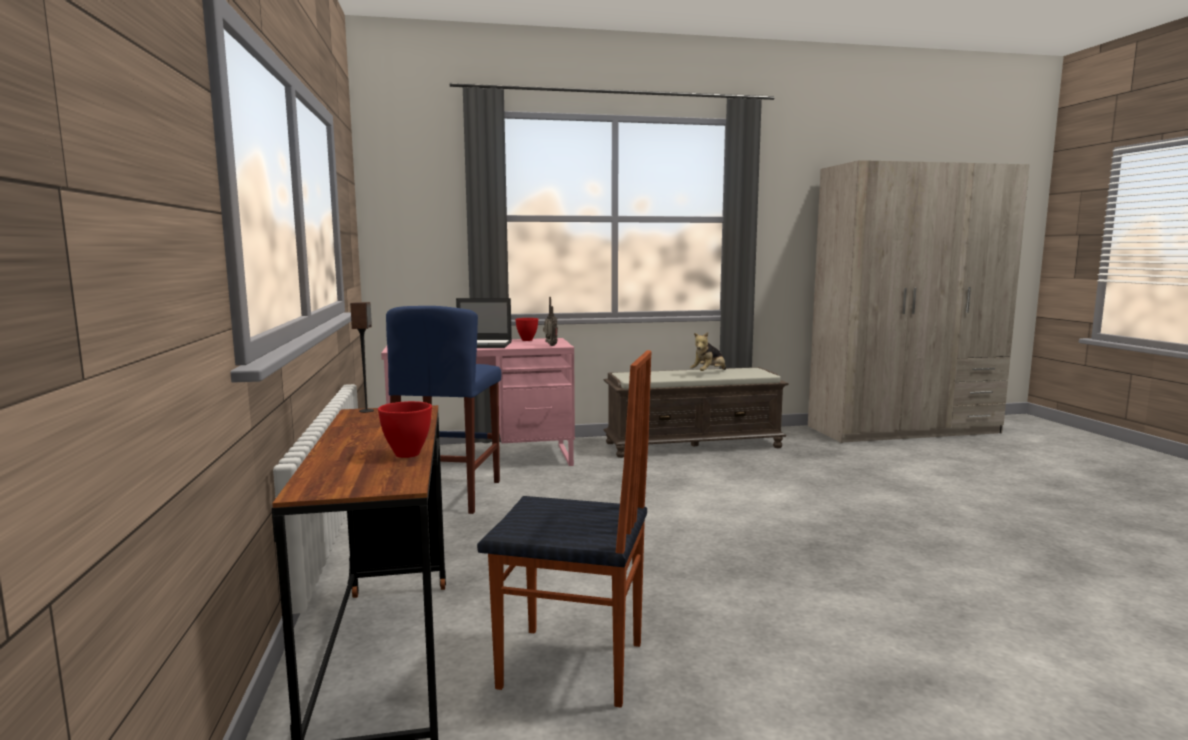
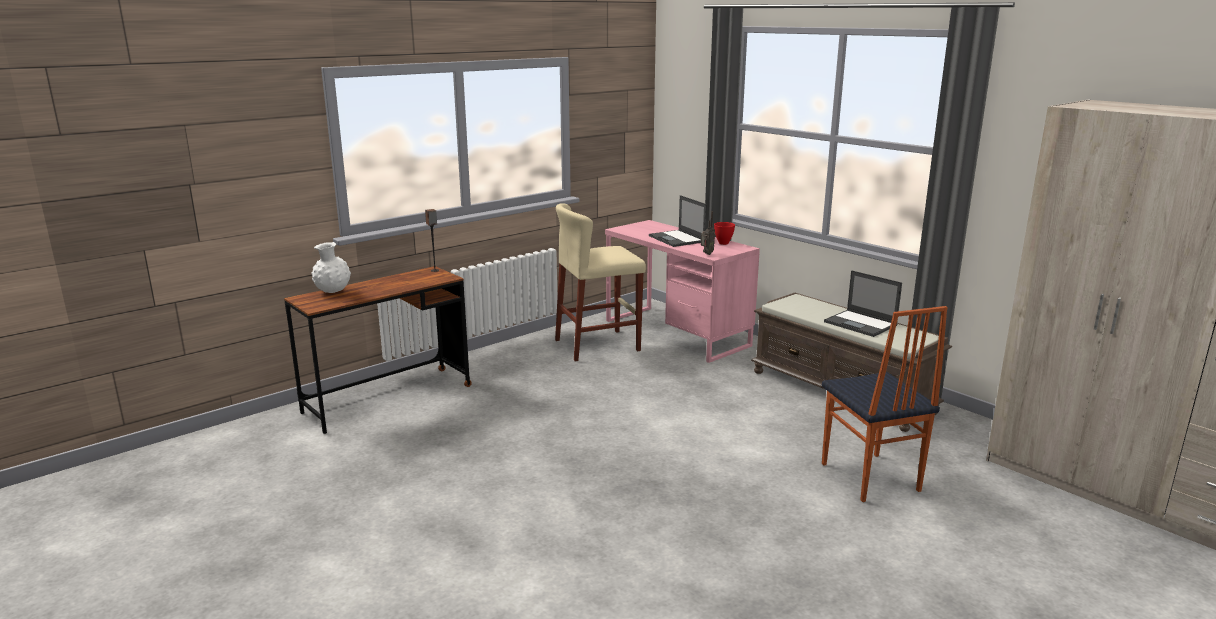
camera: 60 degrees right, 10 degrees up
red bowl [378,401,432,458] -> none
blue stool [386,306,501,514] -> beige stool [555,203,646,361]
chair [477,350,652,707] -> chair moved to [822,306,948,502]
plush toy [690,332,726,371] -> laptop [824,270,902,337]
none -> white vase [311,242,351,293]

